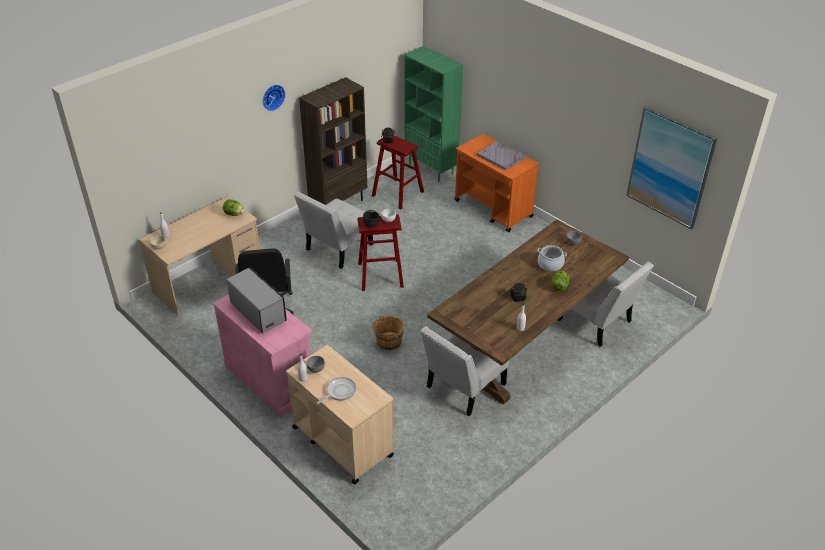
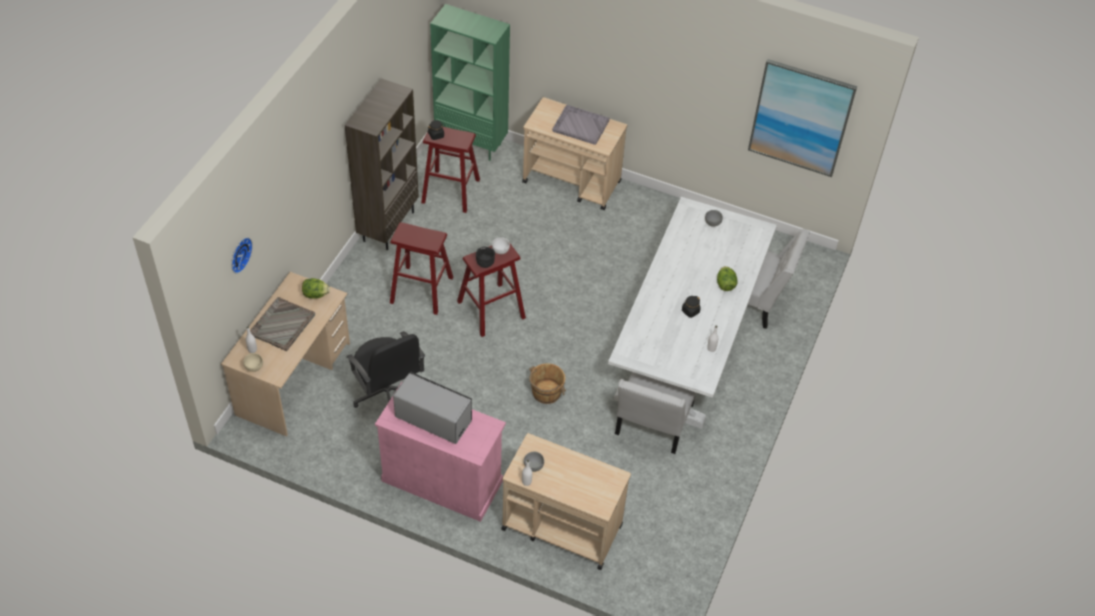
camera: 25 degrees left, 10 degrees up
wall clock [263,85,285,111] -> wall clock moved to [231,237,253,273]
white chair [294,191,373,269] -> red stool [390,222,453,315]
frying pan [317,377,356,404] -> none
brown dining table [427,219,629,405] -> white dining table [608,197,777,429]
orange cart [454,134,539,232] -> beige cart [522,97,627,210]
cooking pot [538,245,567,272] -> none
none -> grey tray [250,297,315,351]

